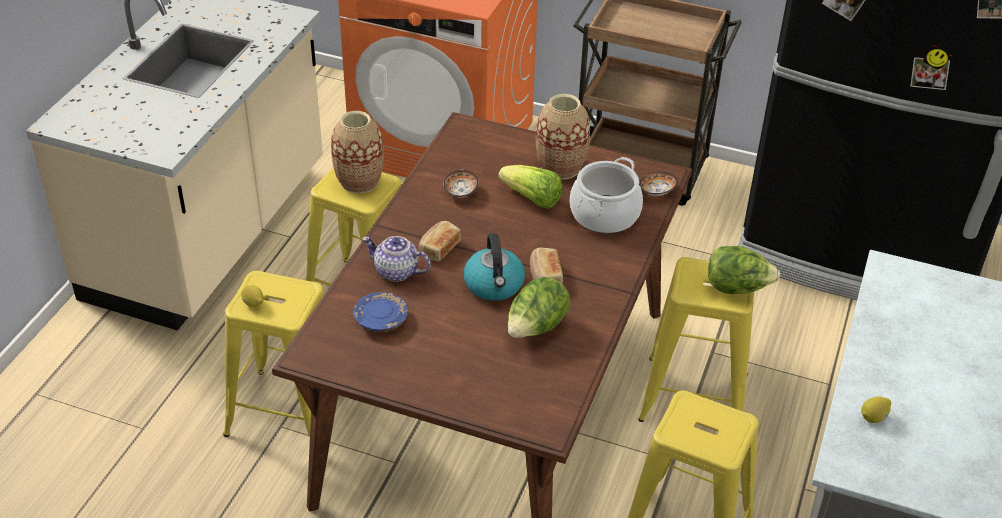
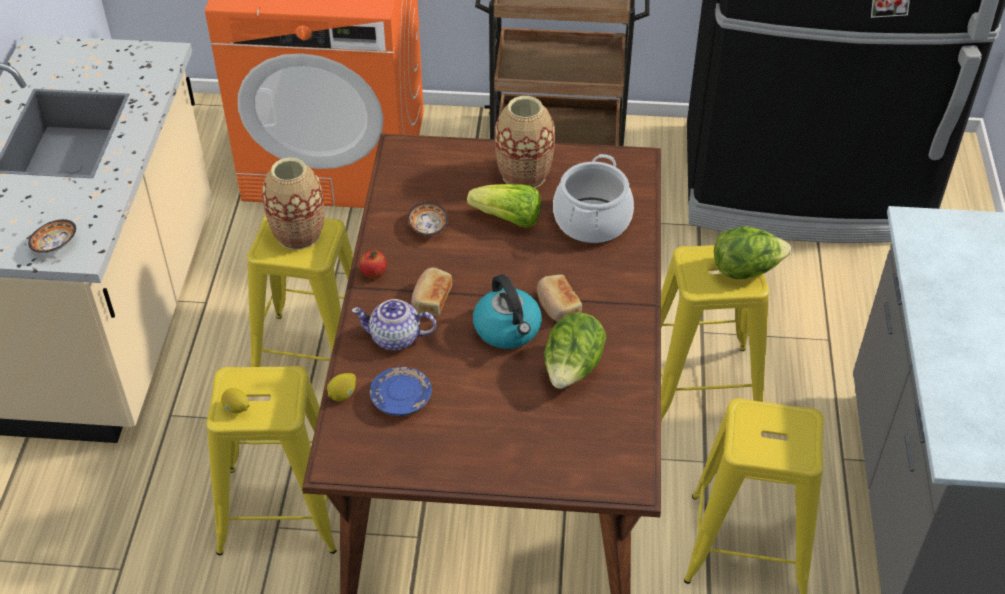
camera: 15 degrees left, 5 degrees up
bowl [639,172,678,196] -> bowl moved to [28,219,76,253]
lemon [861,396,891,423] -> lemon moved to [327,373,356,401]
none -> apple [359,250,387,279]

